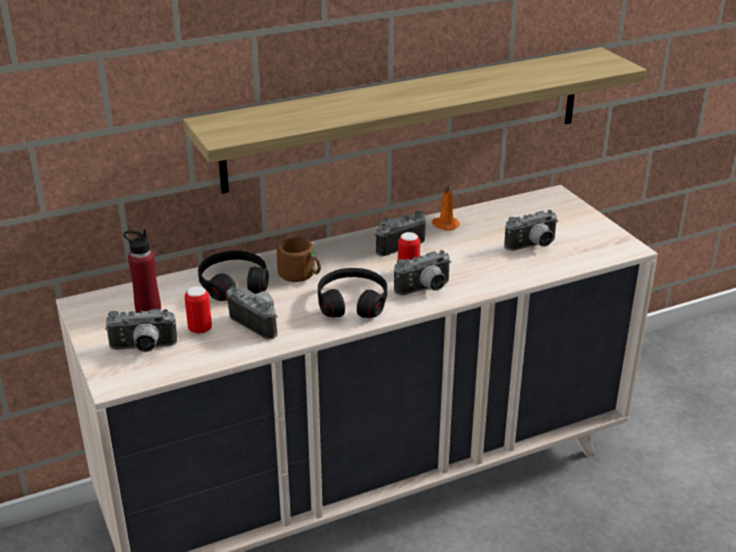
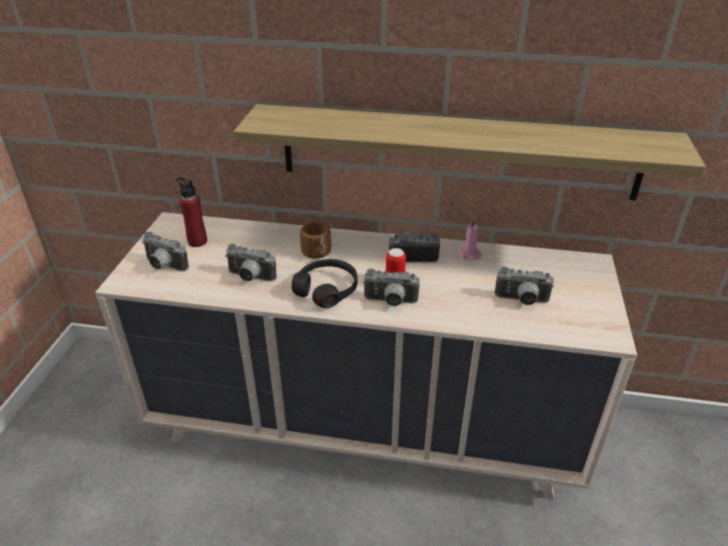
camera: 35 degrees right, 5 degrees up
can [185,286,212,334] -> none
black headphones [198,251,269,301] -> none
camera [227,285,278,340] -> camera turned 120 degrees clockwise [226,244,277,281]
orange candle [432,182,460,231] -> pink candle [458,218,482,261]

